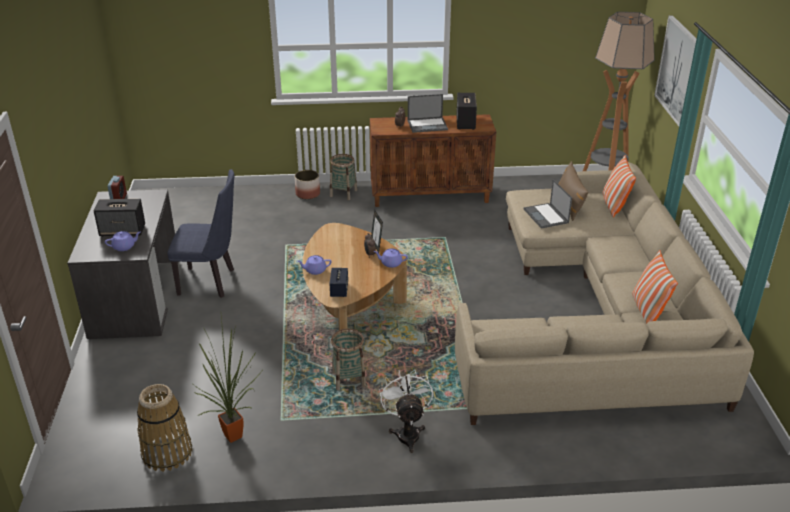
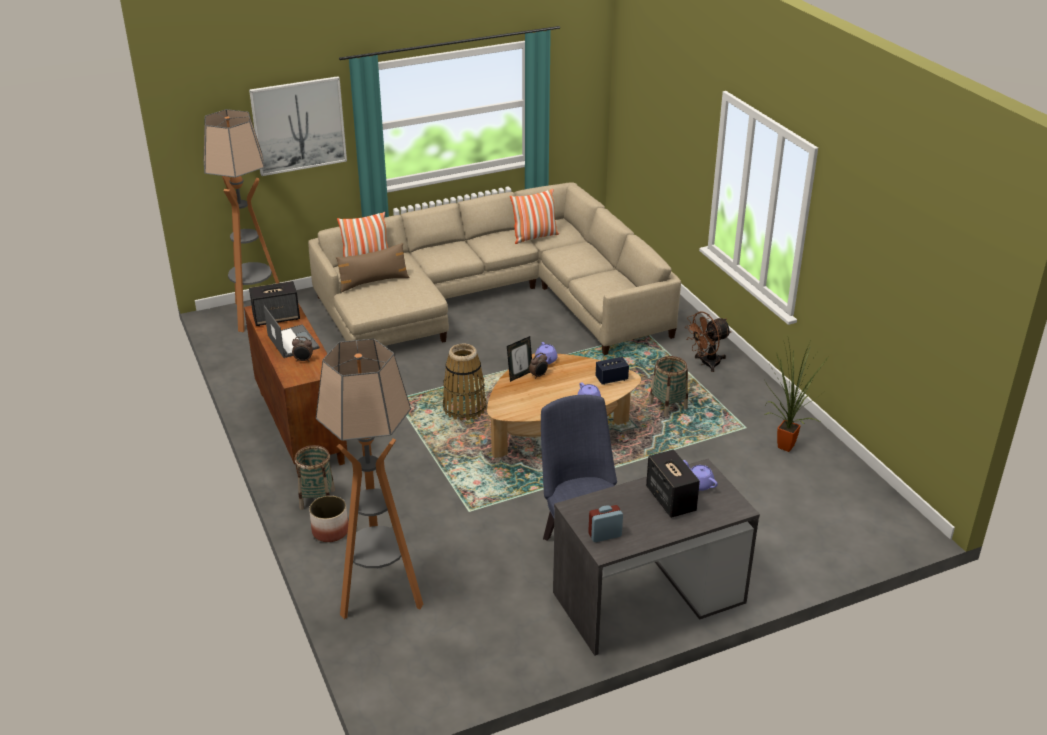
camera: 110 degrees left, 0 degrees up
basket [137,384,192,472] -> basket moved to [443,344,486,421]
white fan [379,369,433,453] -> brown fan [685,311,731,372]
laptop [523,179,572,229] -> none
none -> floor lamp [316,339,423,619]

